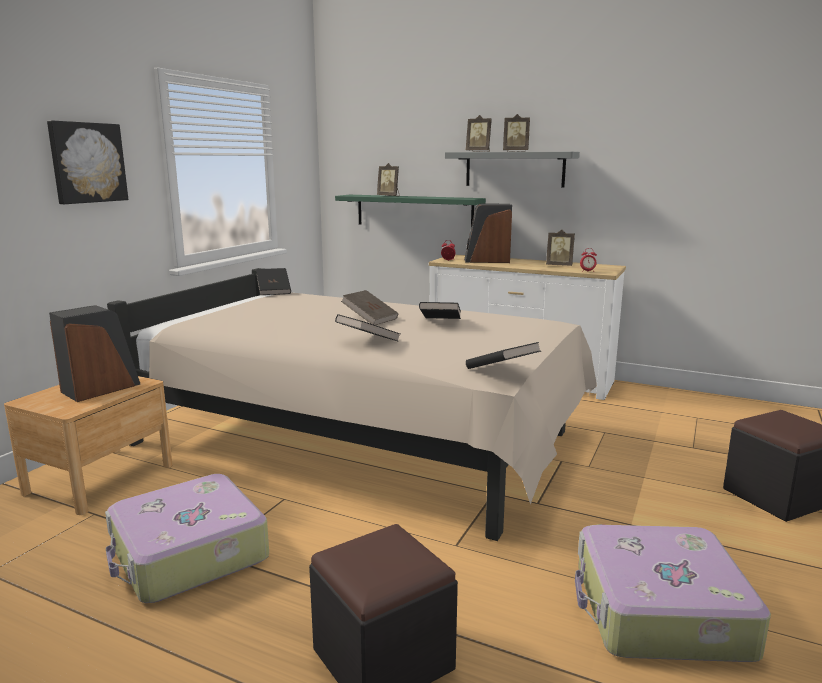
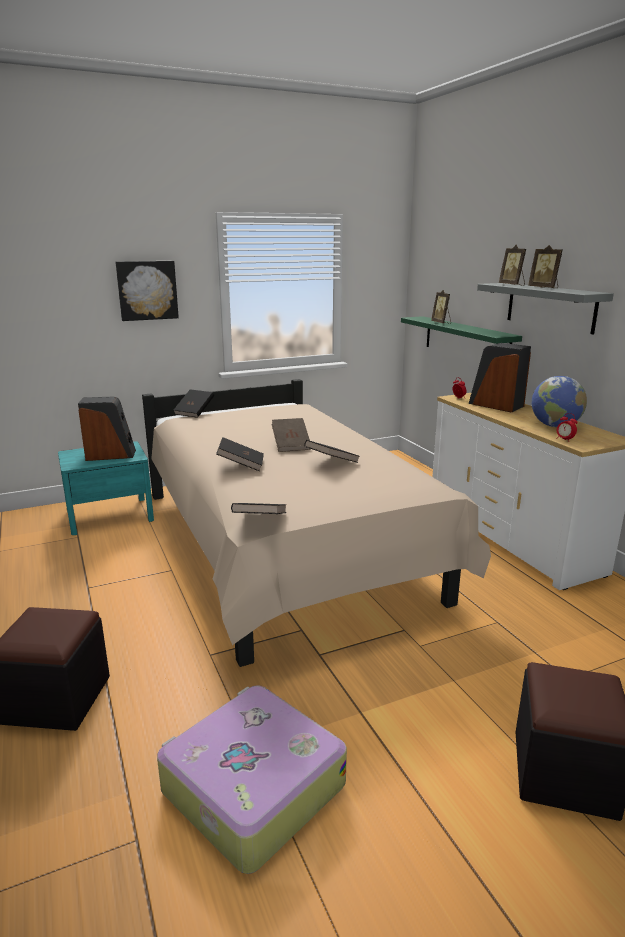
camera: 40 degrees right, 5 degrees up
brown nightstand [4,376,173,515] -> turquoise nightstand [58,441,154,535]
suitcase [105,474,269,603] -> none
black book [256,268,291,295] -> black book moved to [173,389,214,418]
picture frame [546,229,575,266] -> globe [532,376,587,427]

